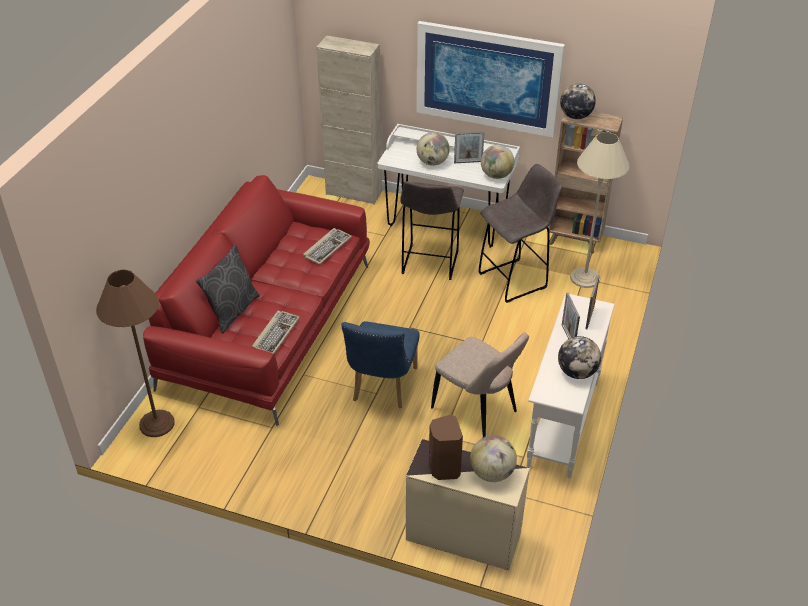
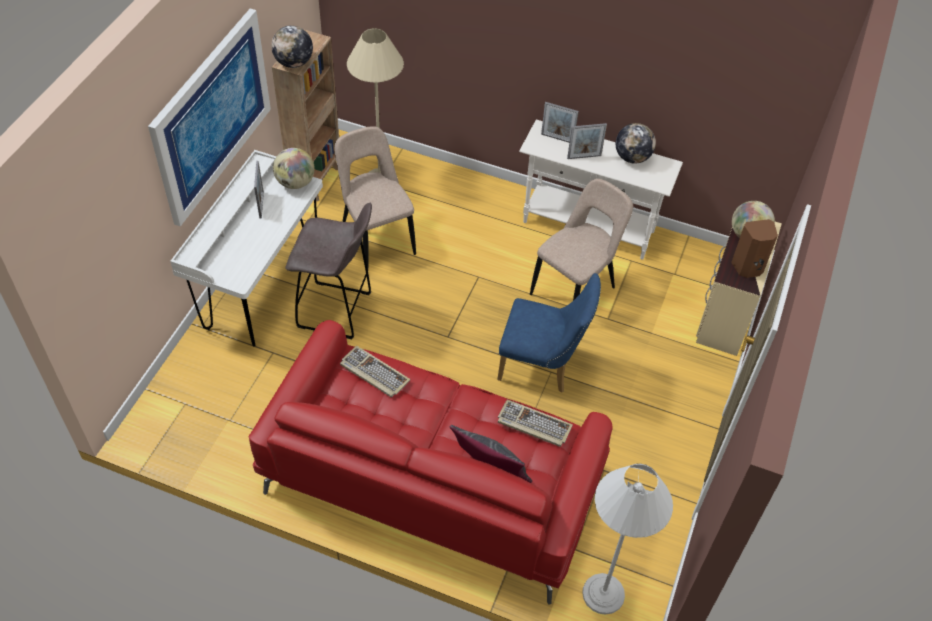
camera: 90 degrees left, 10 degrees up
brown floor lamp [96,270,175,437] -> white floor lamp [582,464,673,615]
beige cabinet [316,35,382,205] -> none
globe [417,132,450,166] -> none
grey stool [479,164,562,303] -> beige chair [335,126,416,269]

